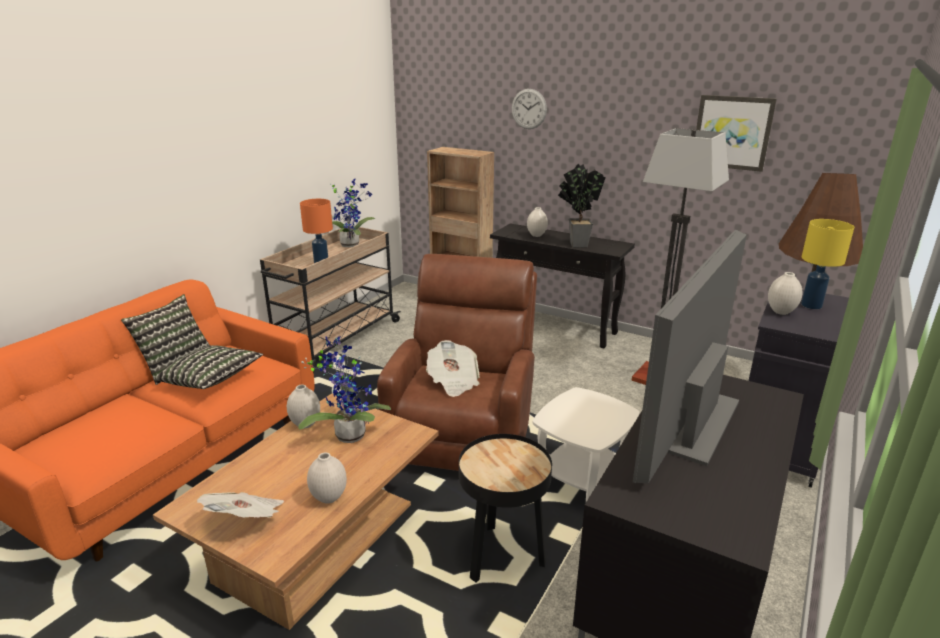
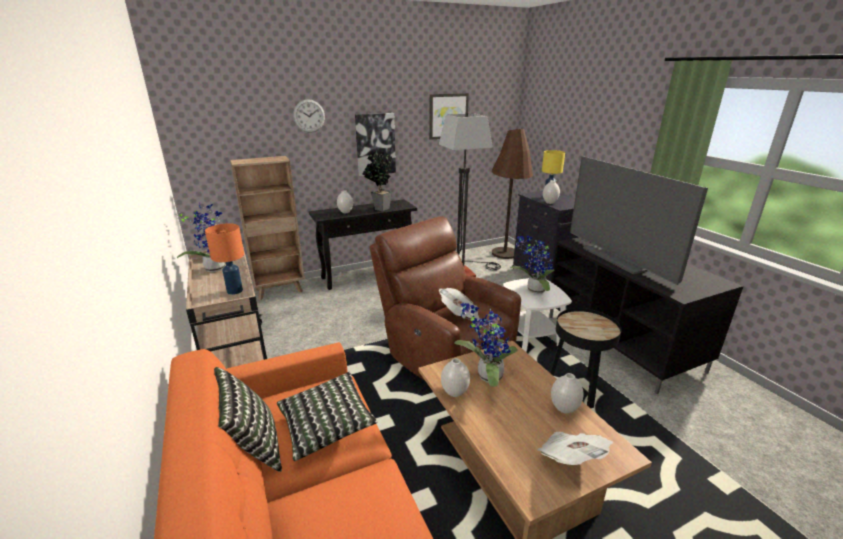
camera: 55 degrees left, 0 degrees up
none -> picture [355,113,396,176]
none -> potted plant [510,235,554,294]

